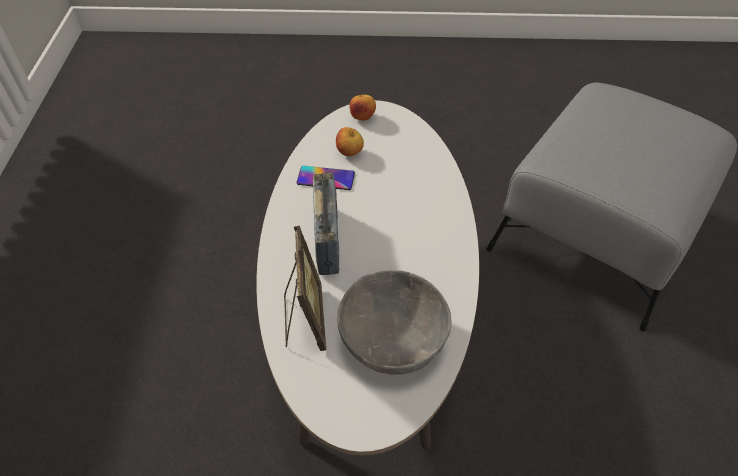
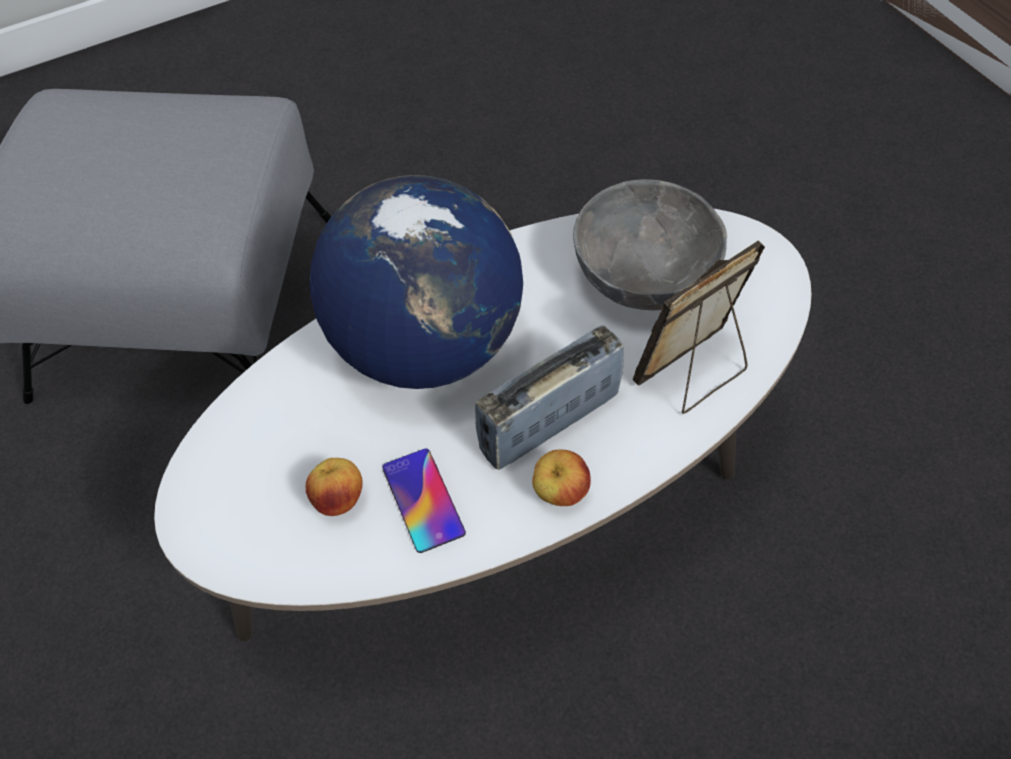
camera: 120 degrees left, 5 degrees up
apple [350,95,376,121] -> apple moved to [532,449,591,506]
none -> globe [310,175,523,389]

